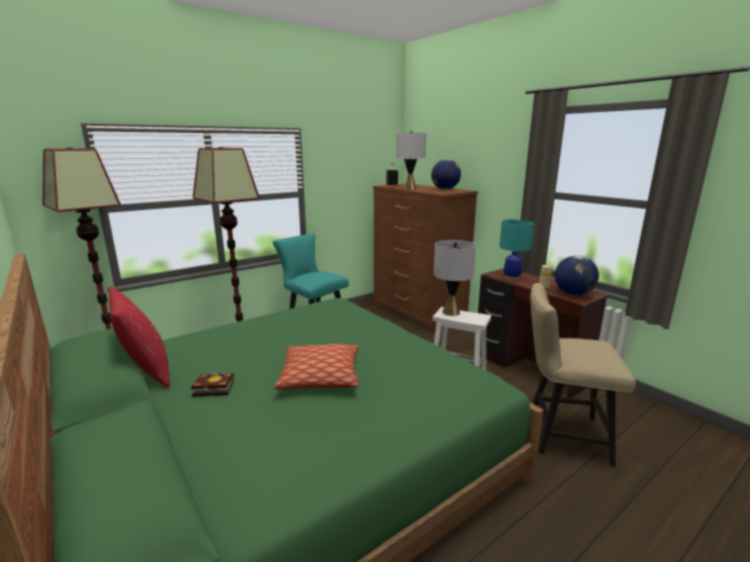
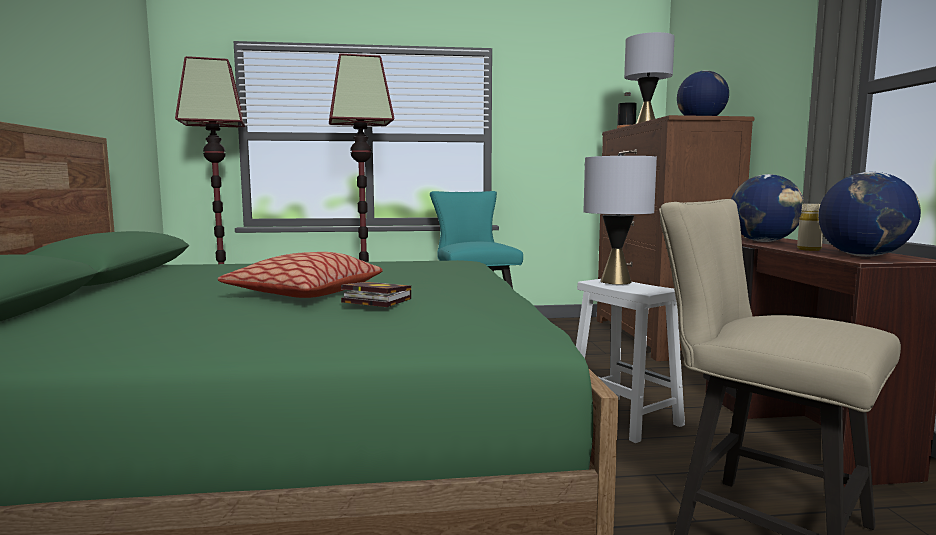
camera: 30 degrees right, 10 degrees down
red pillow [109,287,170,388] -> none
book [191,373,234,397] -> book moved to [341,282,411,307]
turquoise table lamp [499,219,534,280] -> globe [731,174,804,242]

